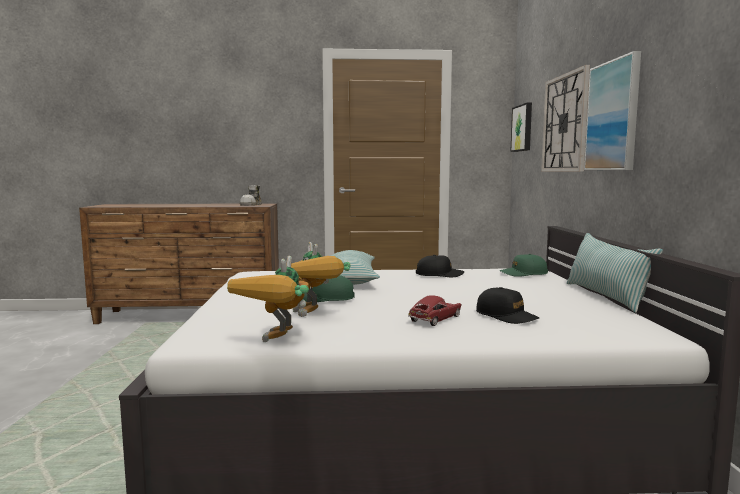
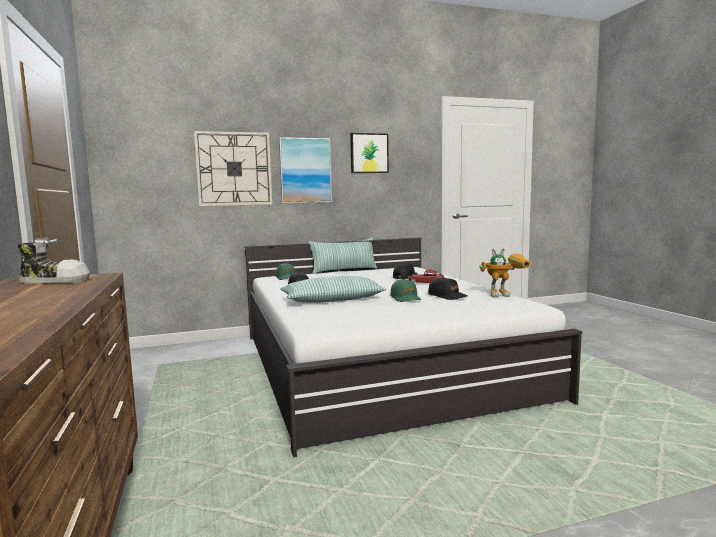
camera: 105 degrees left, 0 degrees up
toy robot [291,242,351,317] -> black cap [428,277,468,300]
picture [510,102,532,152] -> picture moved to [350,133,389,173]

